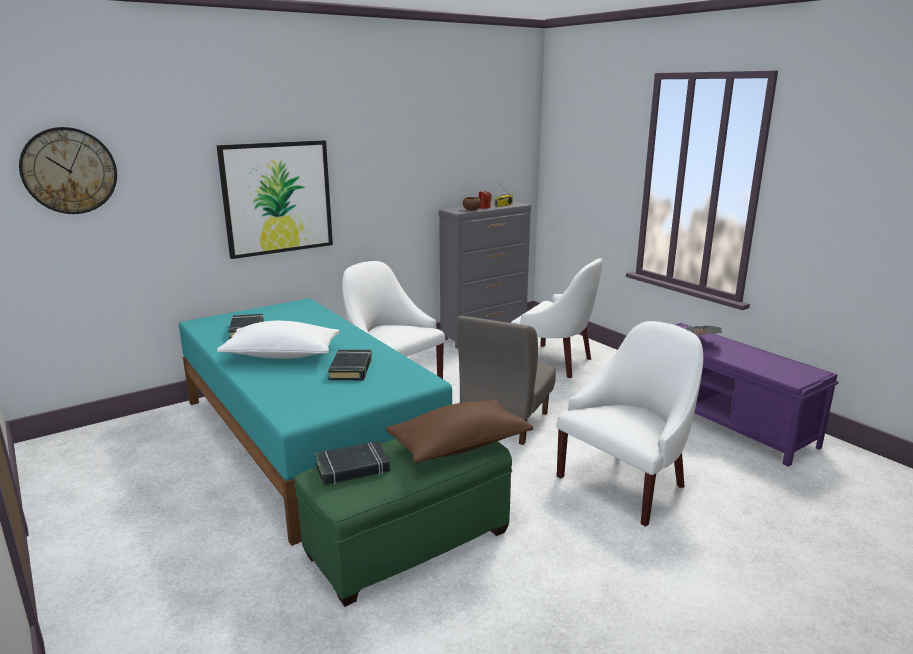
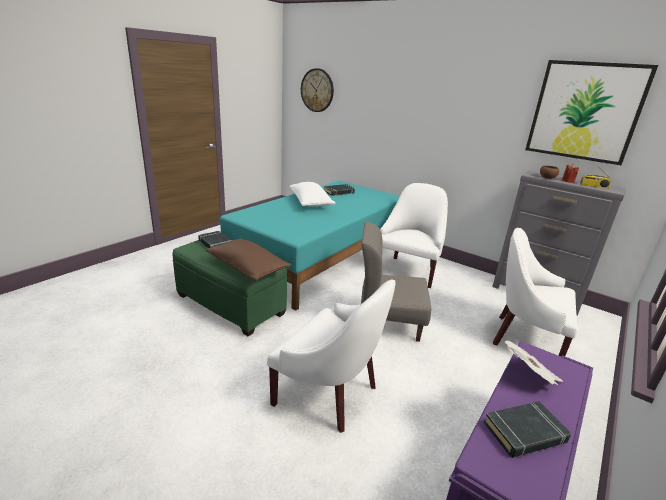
camera: 70 degrees right, 5 degrees up
picture [216,140,333,259] -> picture moved to [525,60,658,165]
black book [328,350,372,380] -> black book moved to [484,401,571,458]
white armchair [511,258,603,378] -> white armchair turned 105 degrees clockwise [493,228,578,356]

